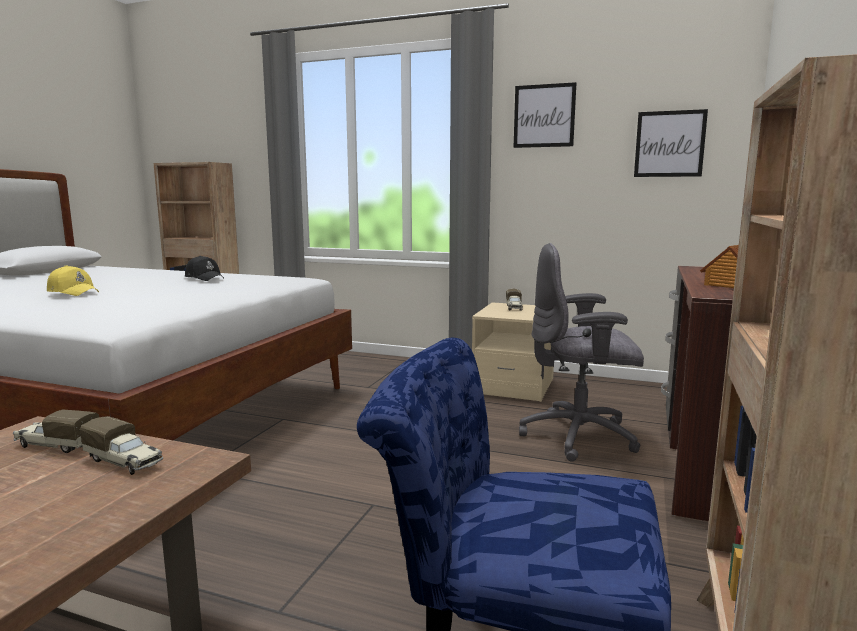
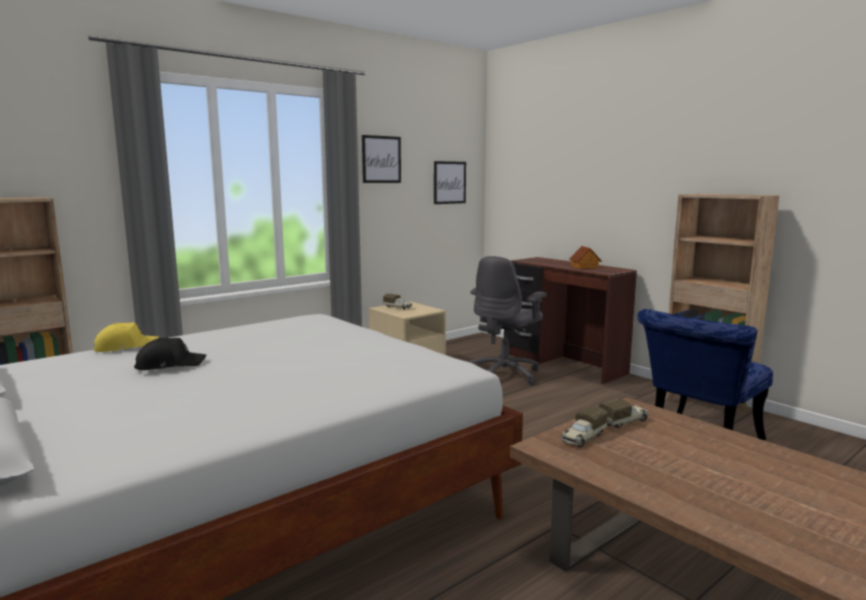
camera: 60 degrees left, 0 degrees up
yellow cap [47,265,99,296] -> yellow cap moved to [94,322,159,352]
black cap [185,256,224,281] -> black cap moved to [134,338,206,370]

